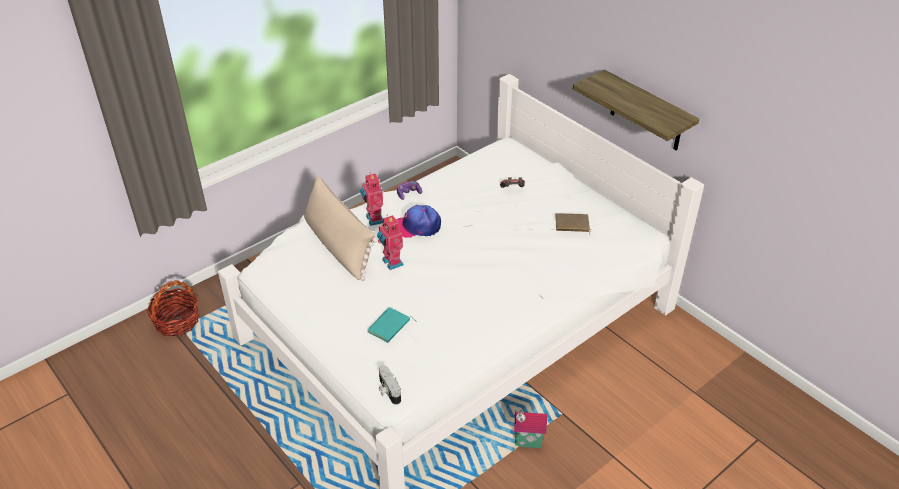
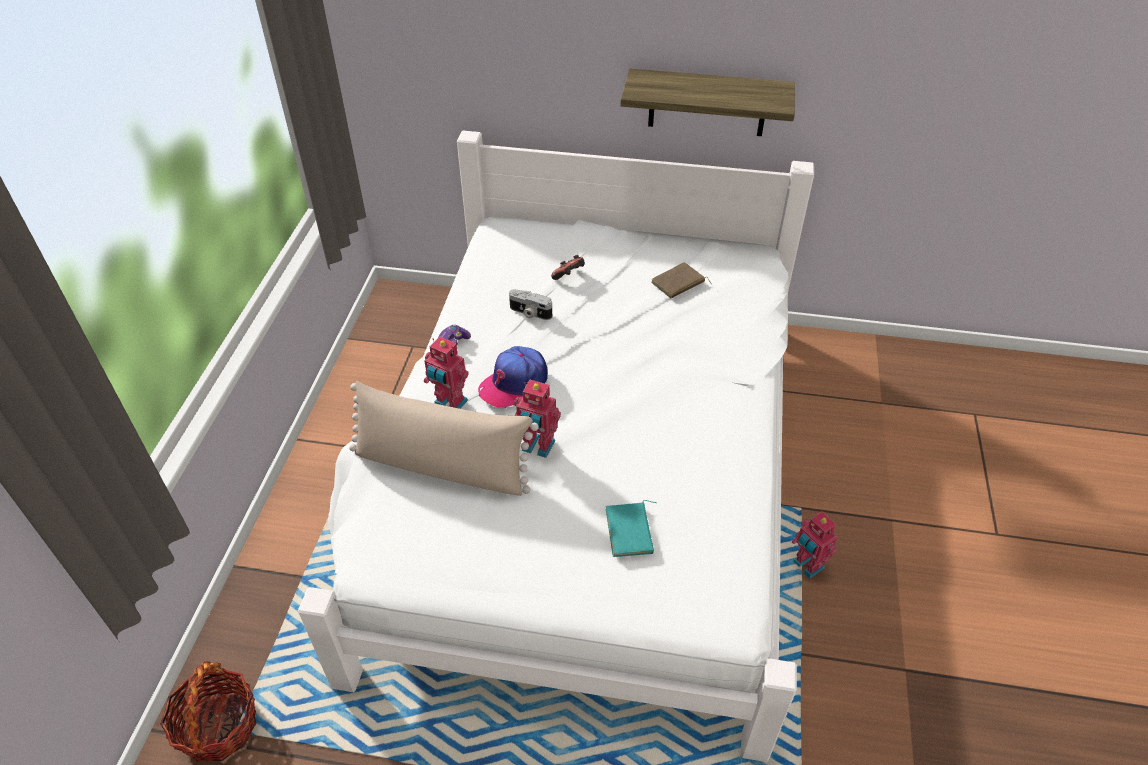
camera: 40 degrees left, 5 degrees up
camera [379,365,401,405] -> camera moved to [509,289,552,320]
toy house [514,410,548,448] -> toy robot [792,512,838,579]

